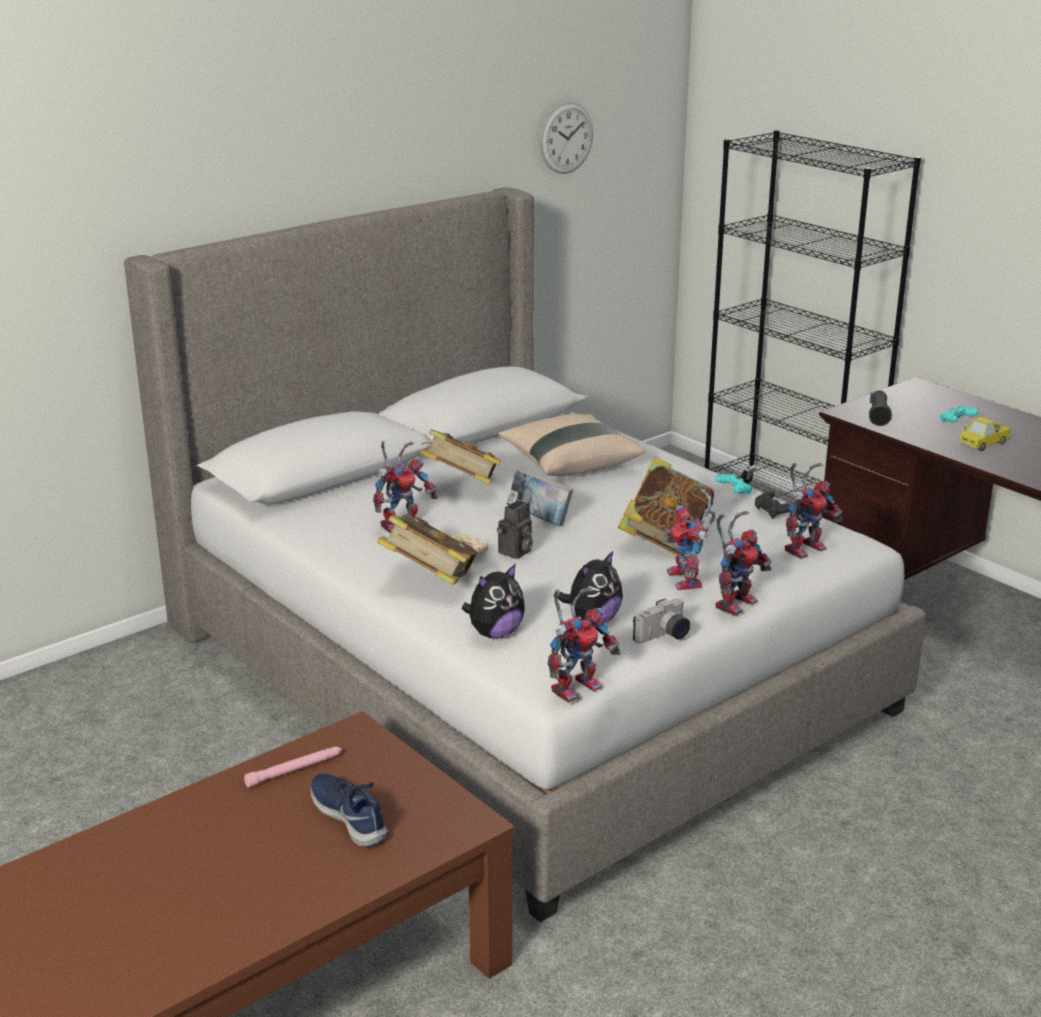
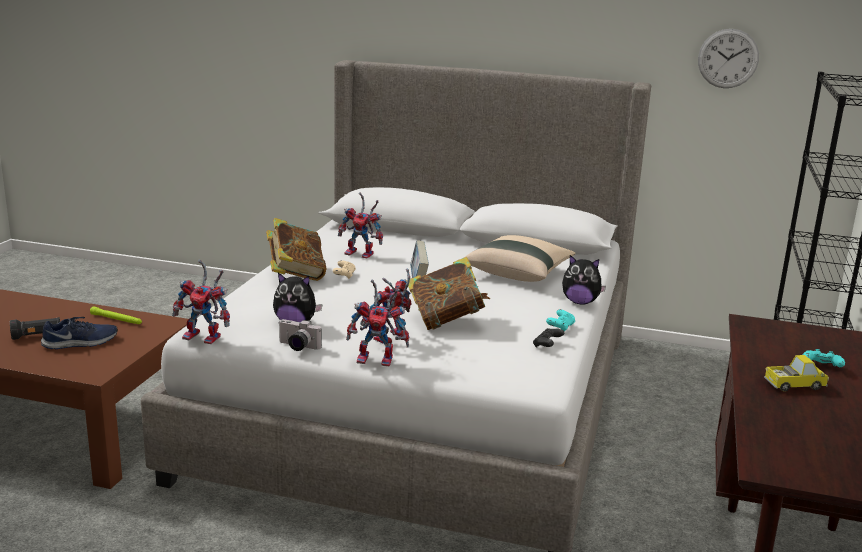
camera: 55 degrees right, 5 degrees down
pink flashlight [244,746,342,787] -> green flashlight [90,306,142,324]
blue shoe [311,774,387,848] -> blue shoe turned 45 degrees clockwise [41,317,118,349]
book [420,429,501,485] -> none
plush toy [462,564,525,639] -> plush toy moved to [562,255,606,305]
camera [497,500,533,559] -> none
toy robot [785,463,843,559] -> none
black flashlight [869,391,892,426] -> black flashlight moved to [10,317,60,340]
toy truck [958,417,1011,451] -> toy truck turned 150 degrees clockwise [764,355,829,392]

